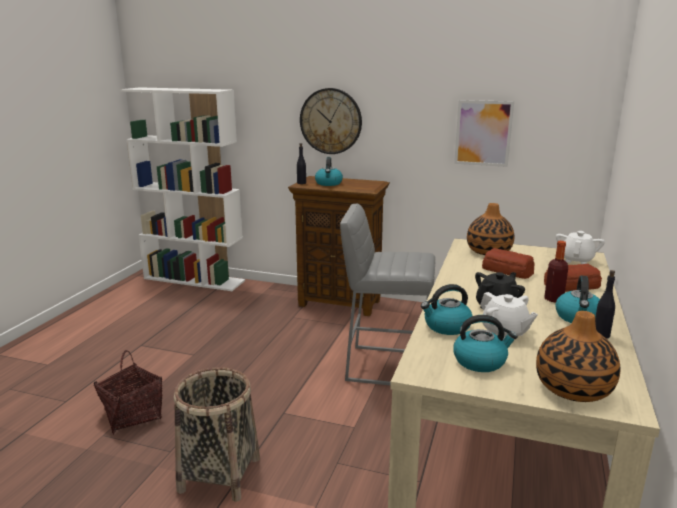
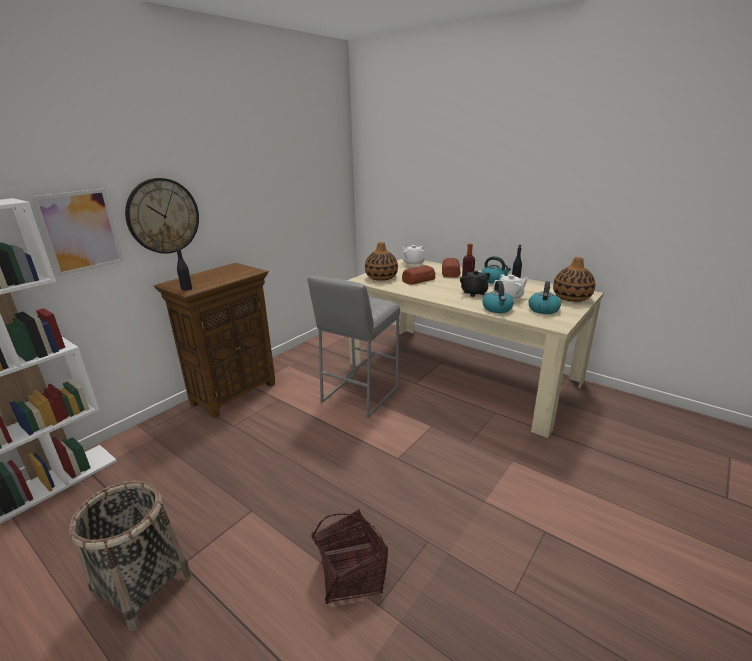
camera: 70 degrees left, 5 degrees up
basket [174,367,260,502] -> basket moved to [69,480,192,631]
kettle [315,157,343,186] -> none
picture [454,100,514,167] -> picture moved to [31,189,124,276]

